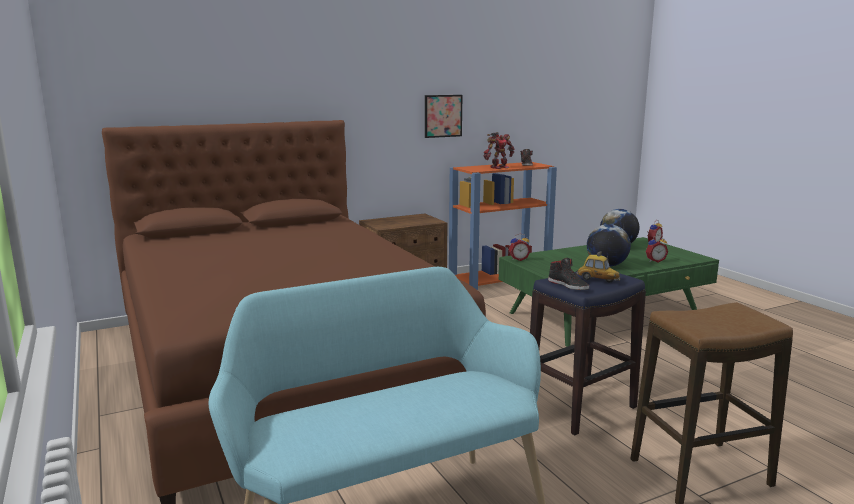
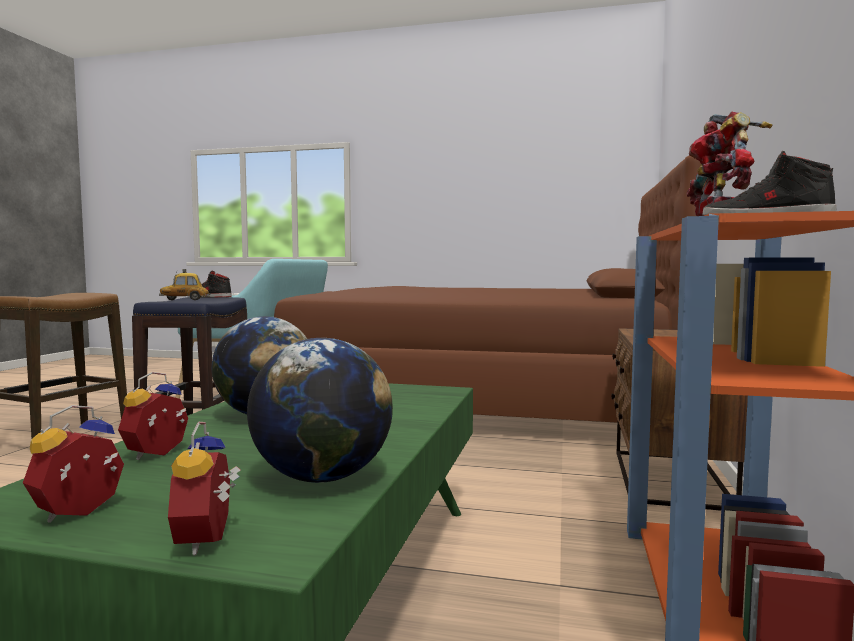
camera: 130 degrees right, 10 degrees down
picture [425,95,462,138] -> none
alarm clock [509,234,531,261] -> alarm clock moved to [23,405,124,522]

